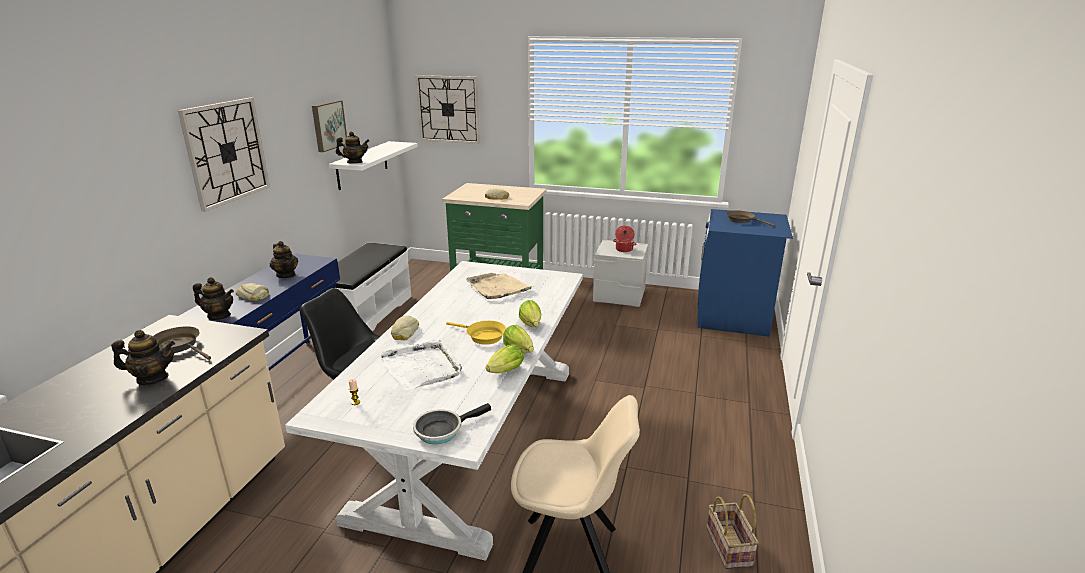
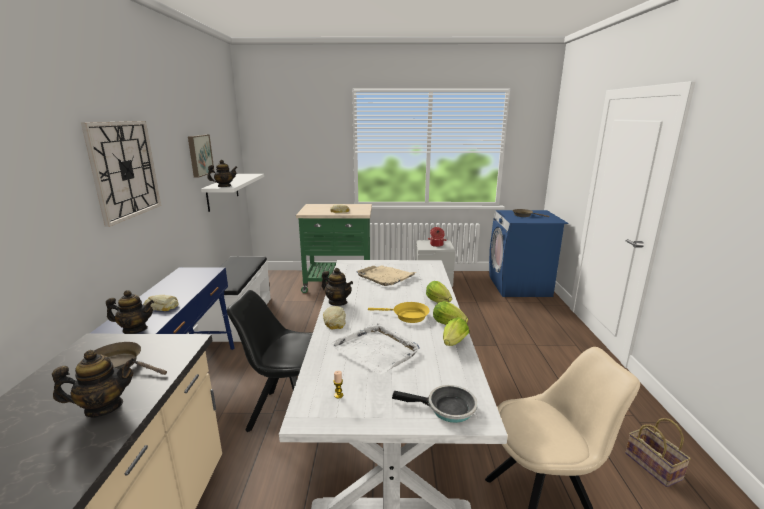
camera: 15 degrees left, 5 degrees down
teapot [270,241,298,278] -> teapot moved to [322,268,353,306]
frying pan [413,403,491,444] -> frying pan turned 120 degrees counterclockwise [392,385,477,423]
wall clock [415,75,480,144] -> none

